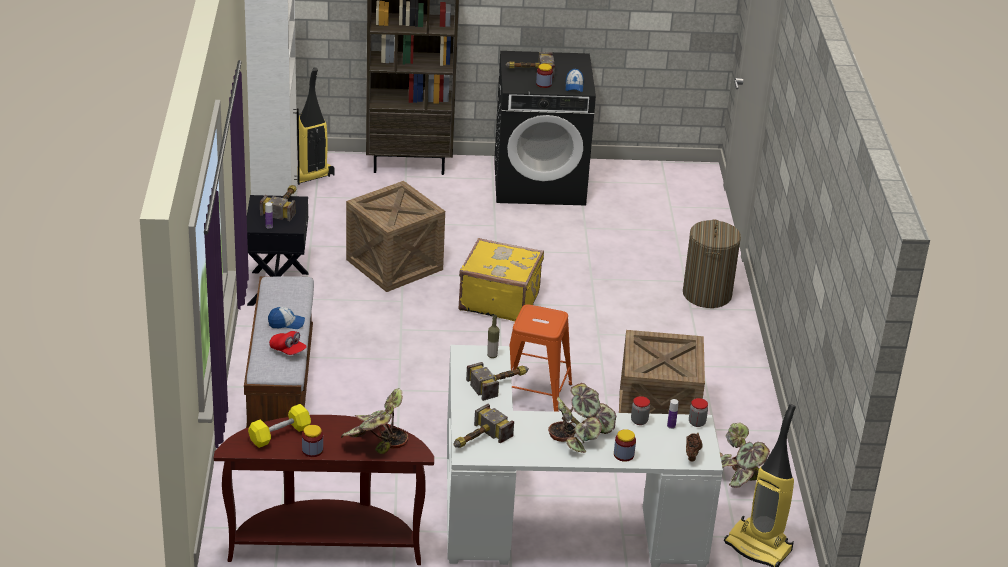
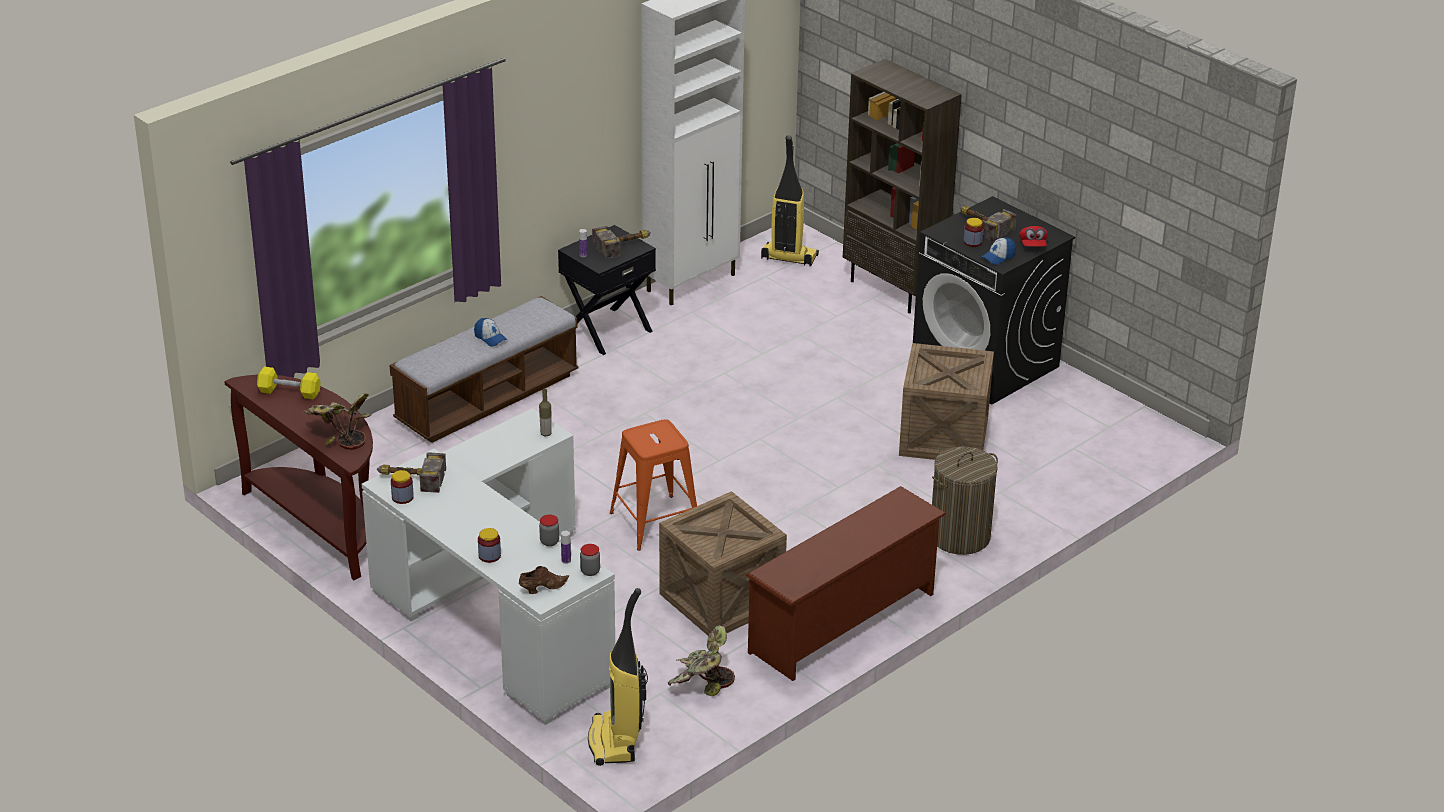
camera: 50 degrees right, 0 degrees up
red cap [269,331,307,355] -> red cap moved to [1019,226,1048,247]
jar [302,425,323,457] -> jar moved to [391,470,414,504]
crate [346,181,445,292] -> crate moved to [899,343,994,460]
yellow suitcase [459,238,544,321] -> none
hammer [466,362,529,401] -> none
potted plant [548,383,616,453] -> none
none -> brown shoe rack [745,486,946,681]

